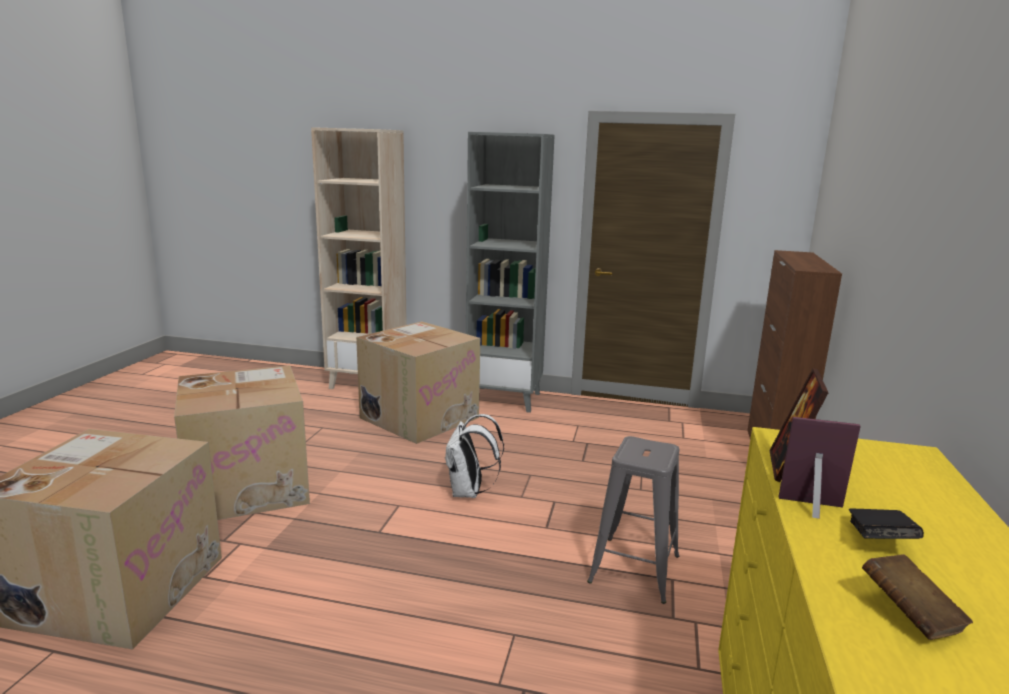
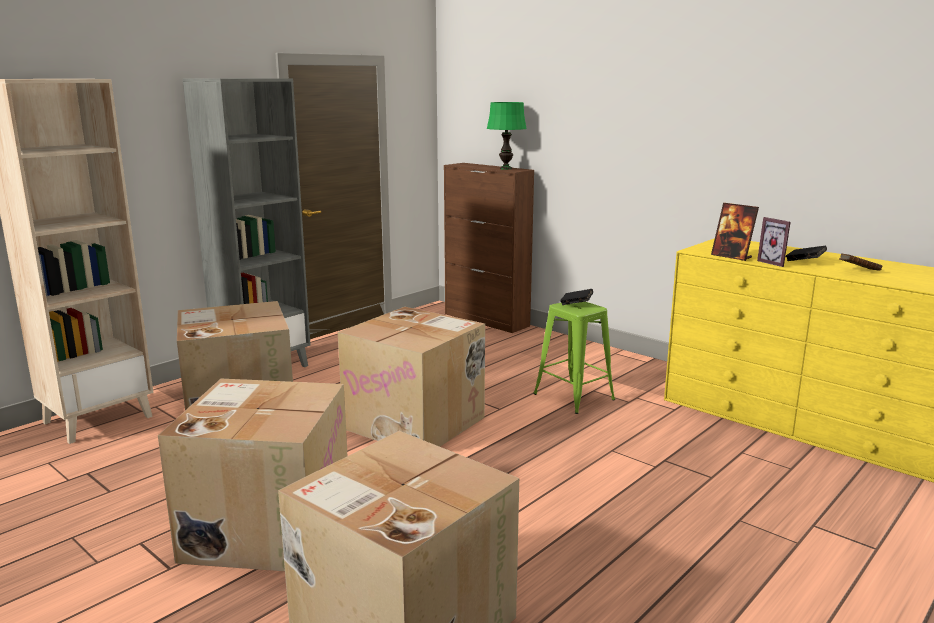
camera: 60 degrees left, 0 degrees up
white backpack [445,414,504,498] -> cardboard box [338,307,485,447]
grey stool [587,436,679,604] -> green stool [533,302,615,414]
picture frame [778,417,861,519] -> picture frame turned 75 degrees counterclockwise [757,217,791,267]
none -> green table lamp [487,102,527,170]
none -> black book [560,289,593,305]

